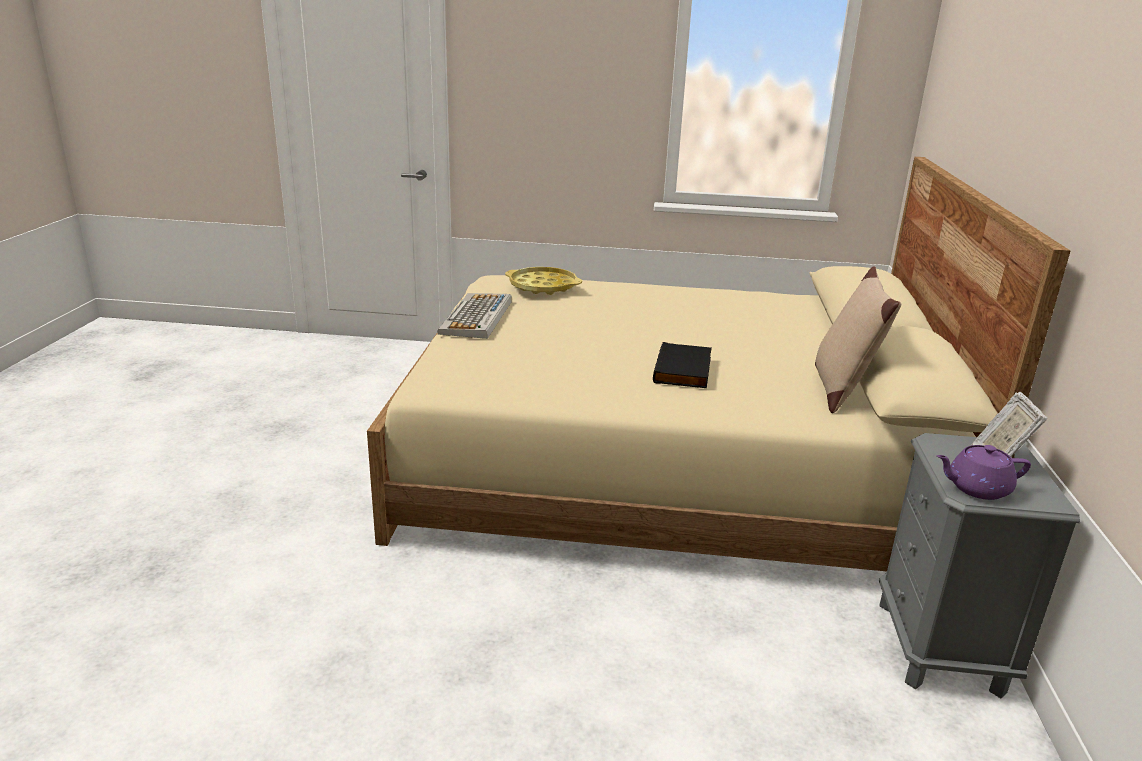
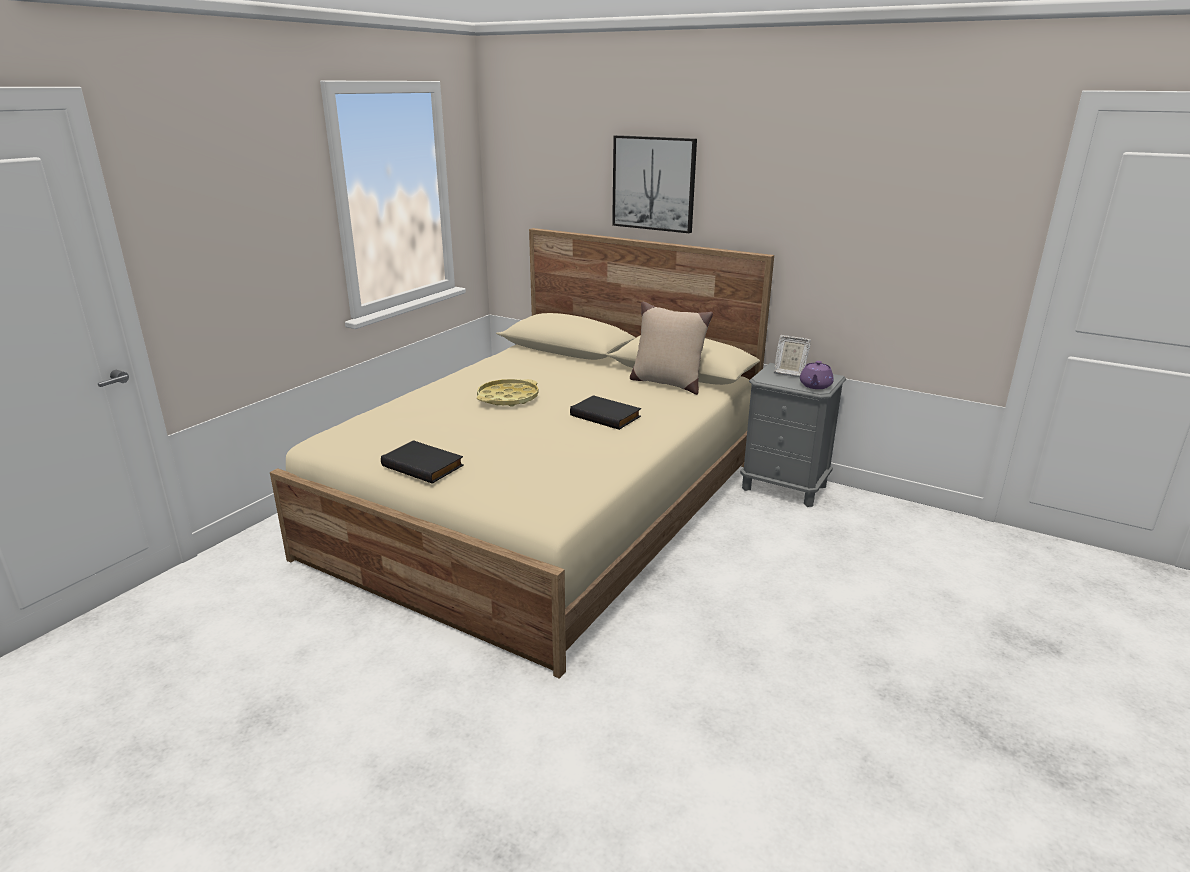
camera: 65 degrees left, 0 degrees up
keyboard [437,293,512,339] -> black book [381,440,464,484]
yellow tray [505,267,582,295] -> yellow tray moved to [477,379,538,407]
none -> picture [612,135,697,233]

